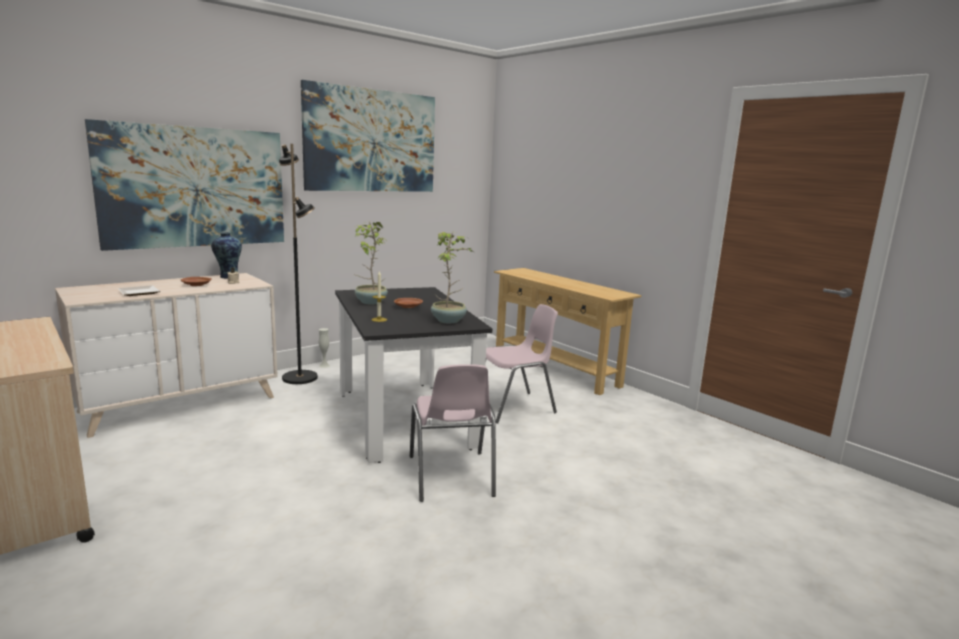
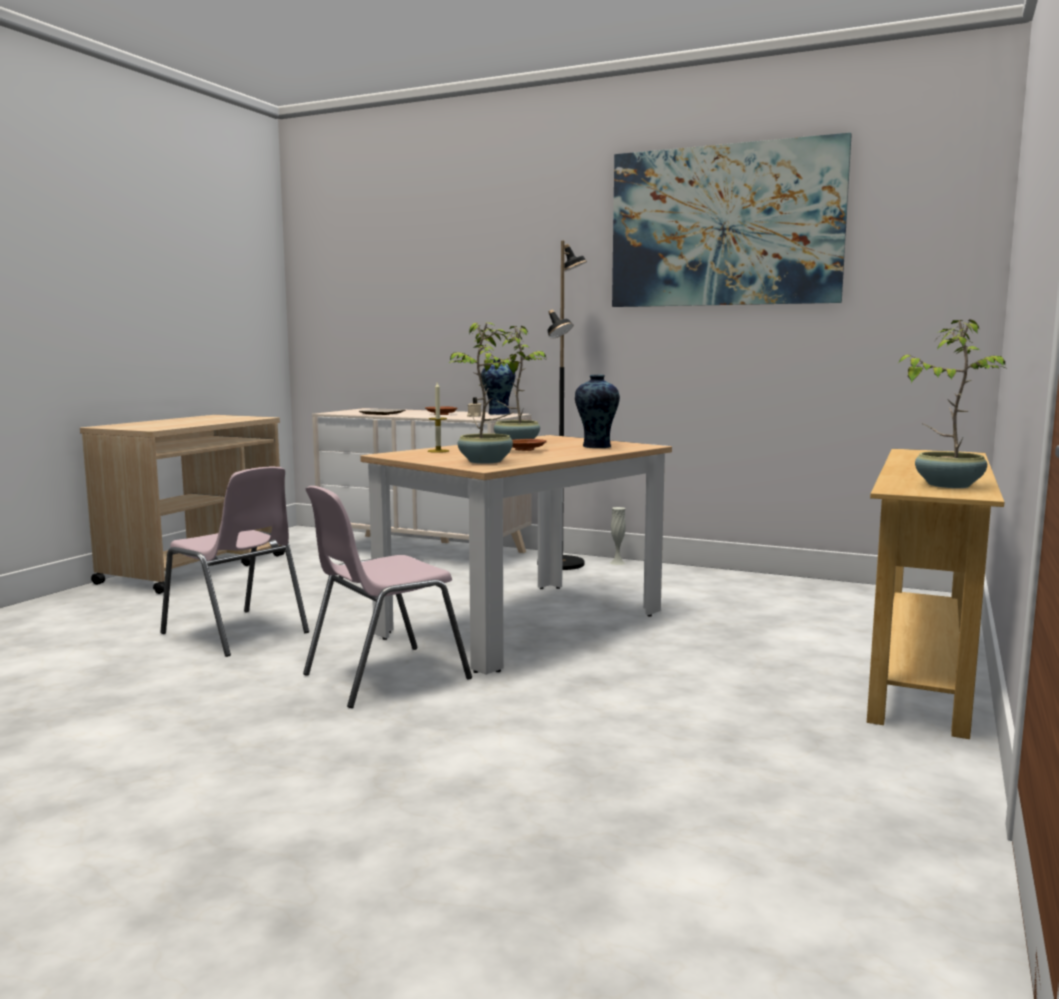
camera: 65 degrees right, 5 degrees down
picture [85,119,284,251] -> none
black dining table [335,287,492,463] -> beige dining table [360,435,672,675]
pink chair [486,304,558,423] -> pink chair moved to [160,466,309,657]
none -> vase [575,374,620,448]
none -> potted plant [898,320,1006,488]

